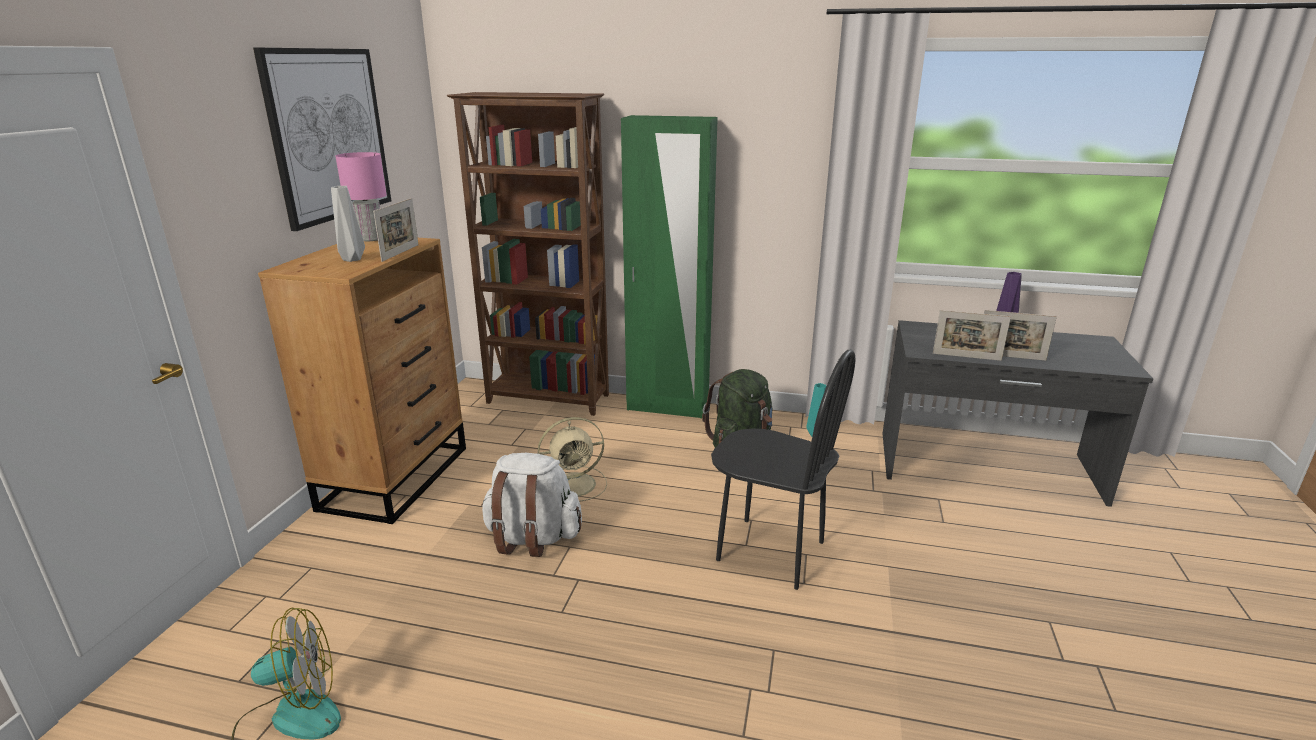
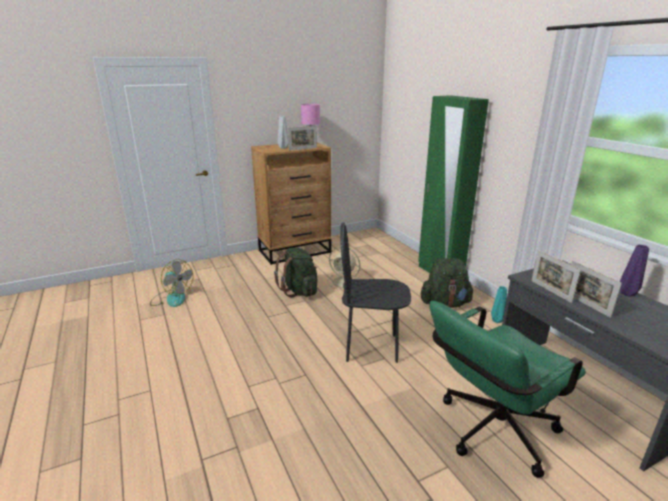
camera: 50 degrees right, 0 degrees up
picture [253,48,391,231] -> none
brown bookcase [447,92,609,416] -> none
white backpack [481,453,582,557] -> green backpack [274,248,317,297]
black chair [711,350,856,590] -> black chair turned 105 degrees clockwise [340,222,411,363]
none -> green office chair [429,301,586,478]

